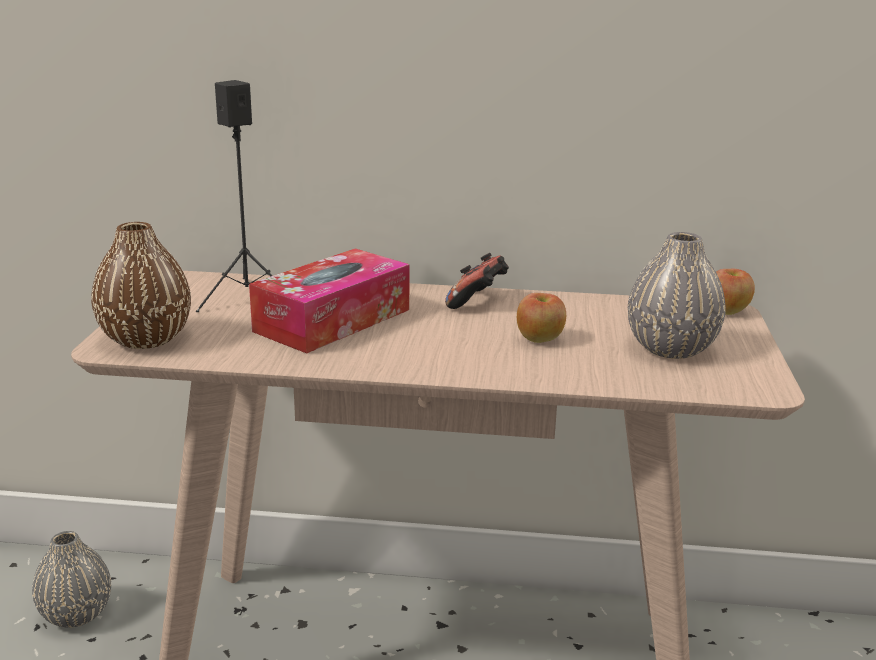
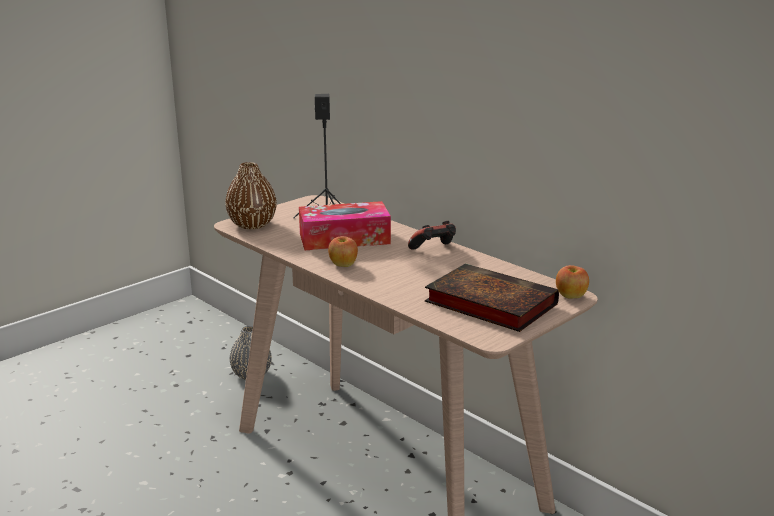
camera: 40 degrees right, 0 degrees up
apple [517,293,566,343] -> apple moved to [328,236,358,267]
grey vase [628,232,726,359] -> book [425,263,559,332]

